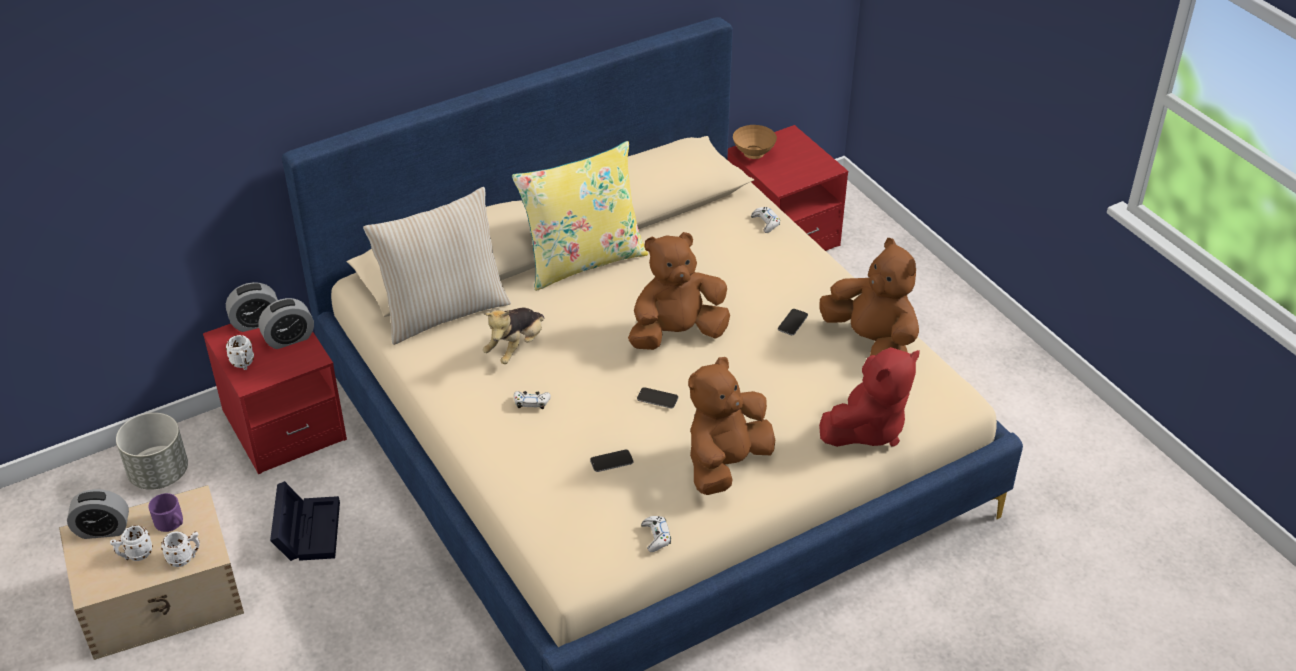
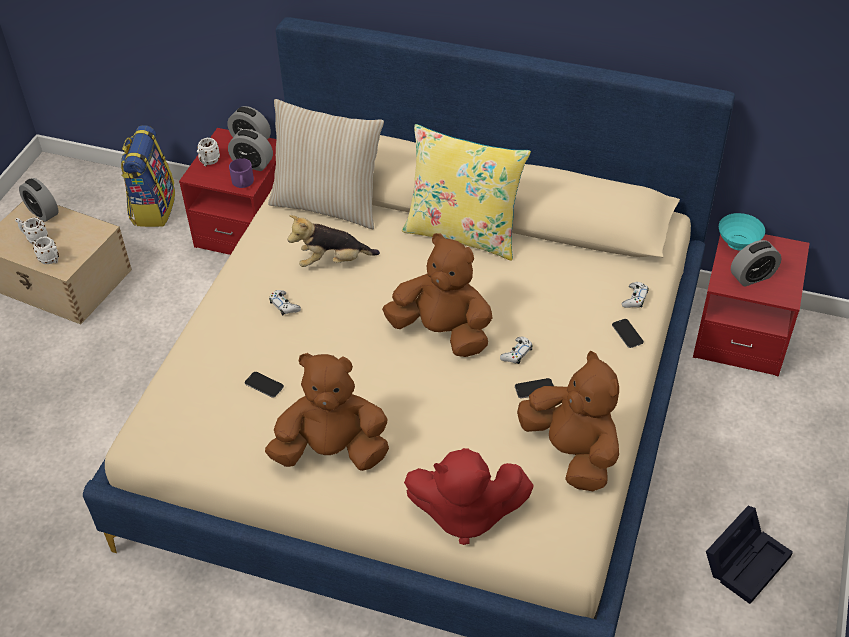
camera: 50 degrees right, 5 degrees up
grey planter [116,413,188,490] -> backpack [121,125,175,227]
purple mug [148,493,183,532] -> purple mug moved to [229,158,254,188]
black storage box [270,481,340,561] -> black storage box moved to [706,506,793,604]
phone [637,387,678,408] -> phone moved to [612,319,644,348]
white game controller [641,516,671,552] -> white game controller moved to [500,337,533,364]
brown bowl [733,125,777,159] -> turquoise bowl [719,213,765,250]
brown plush toy [820,238,919,356] -> brown plush toy turned 45 degrees counterclockwise [517,351,619,491]
none -> alarm clock [731,240,781,287]

